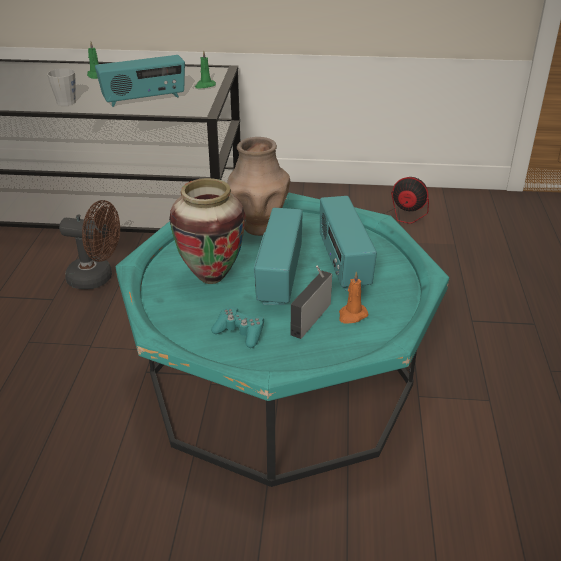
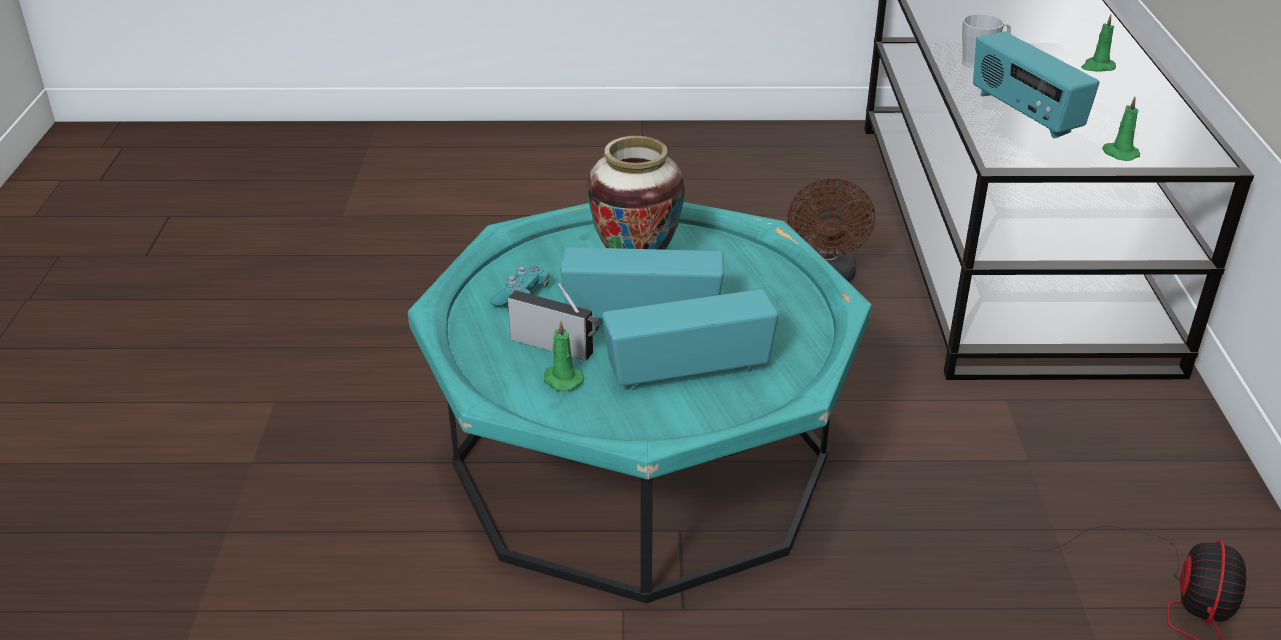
camera: 85 degrees right, 0 degrees up
brown vase [227,137,290,236] -> none
orange candle [339,271,369,324] -> green candle [544,320,584,391]

